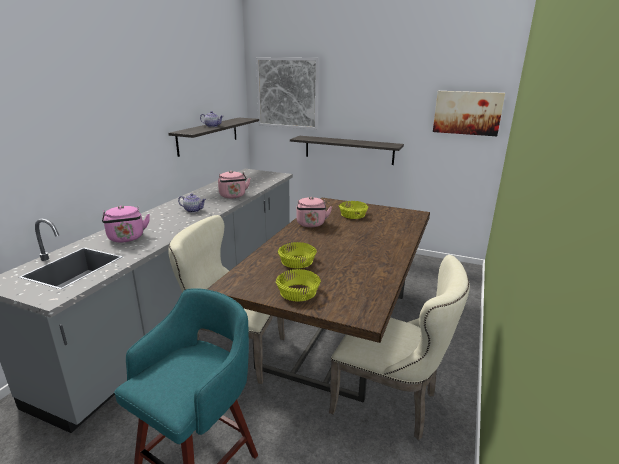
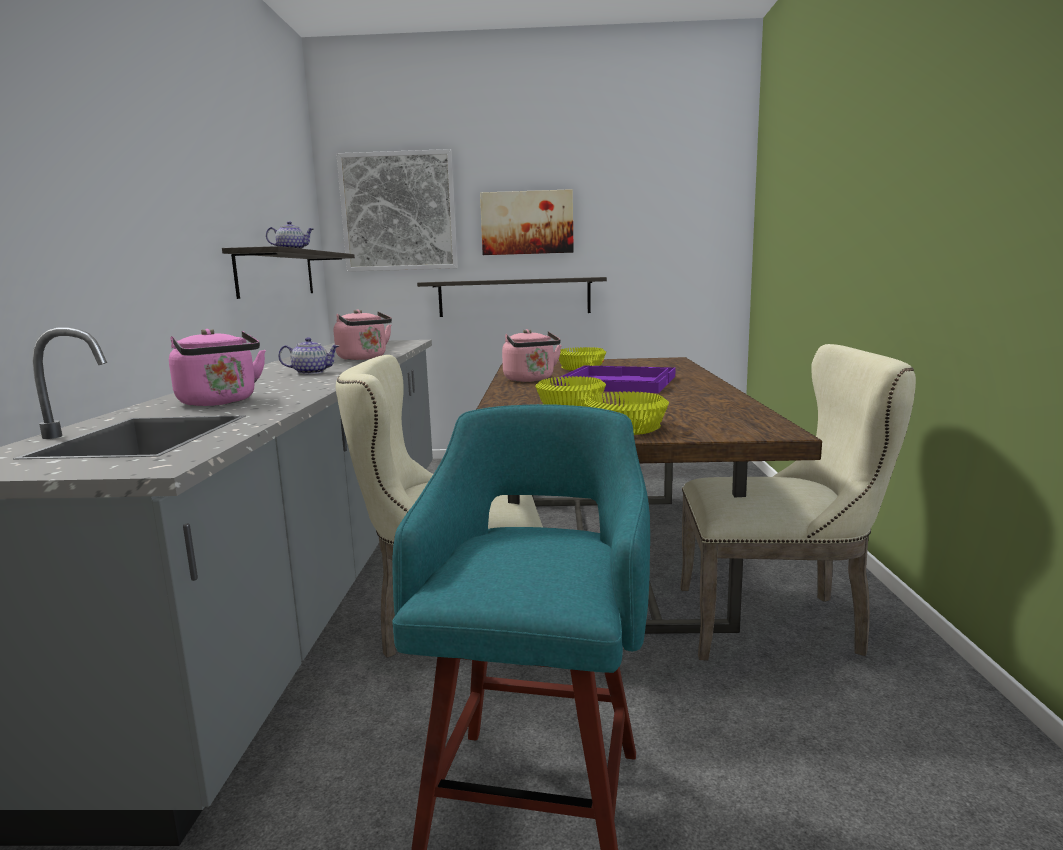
camera: 20 degrees left, 10 degrees down
picture [433,91,505,136] -> picture moved to [480,189,574,255]
none -> purple tray [555,366,676,393]

